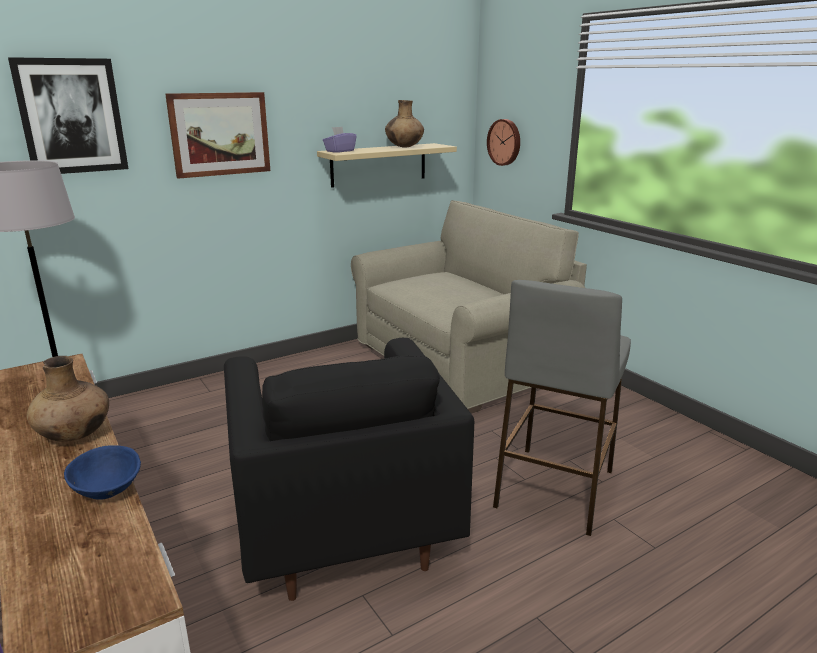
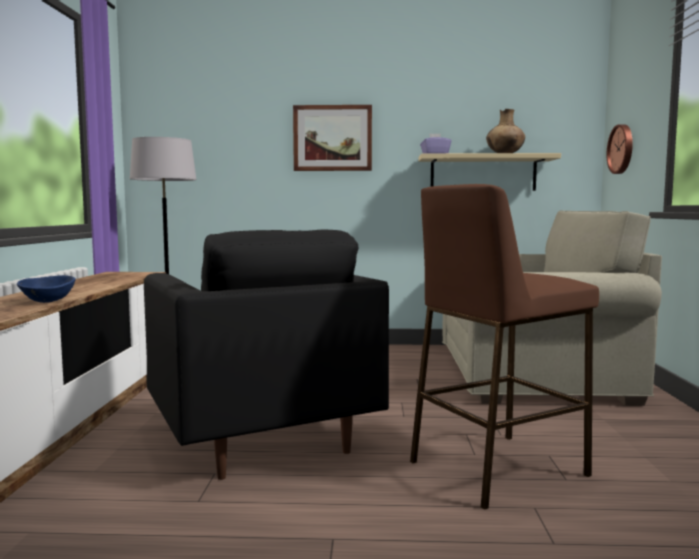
camera: 35 degrees right, 15 degrees down
picture [8,57,129,174] -> none
brown vase [27,356,109,442] -> none
black armchair [224,338,474,601] -> black armchair turned 45 degrees counterclockwise [144,230,389,480]
grey stool [493,280,631,536] -> brown stool [410,184,599,510]

